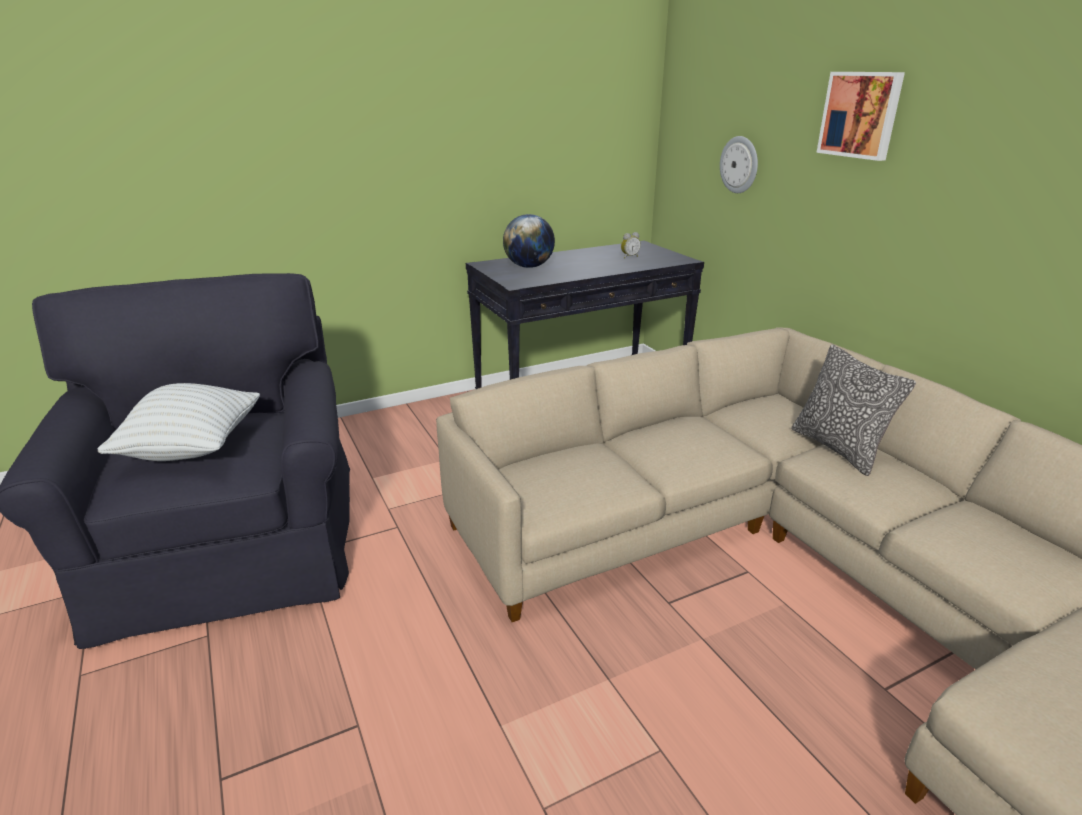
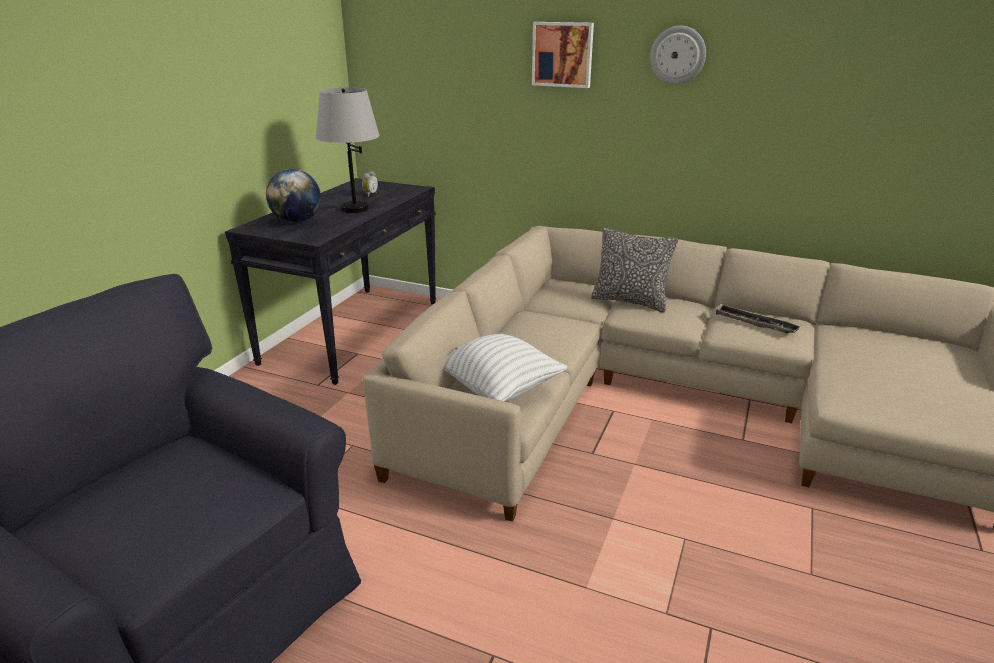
camera: 40 degrees left, 0 degrees up
white pillow [97,383,260,461] -> white pillow moved to [444,333,567,402]
wall clock [720,136,758,193] -> wall clock moved to [650,26,706,84]
none -> grey table lamp [316,87,380,213]
none -> tray [714,303,802,333]

